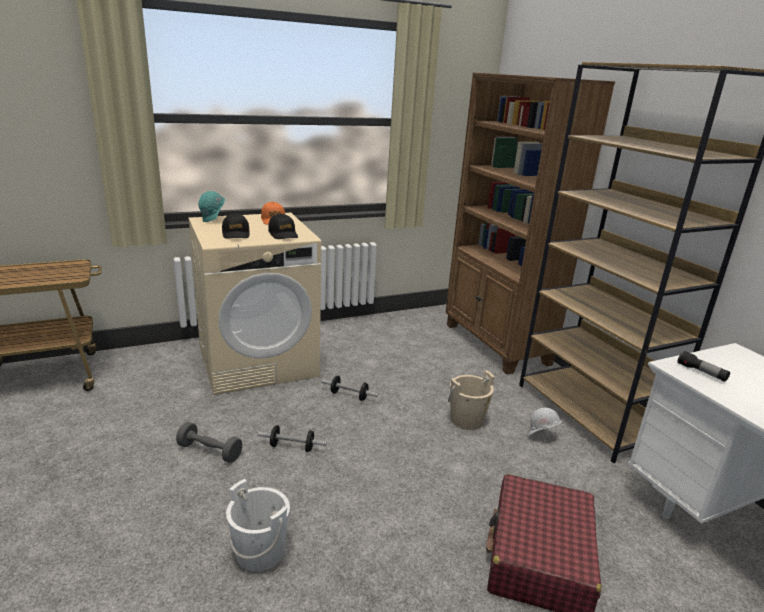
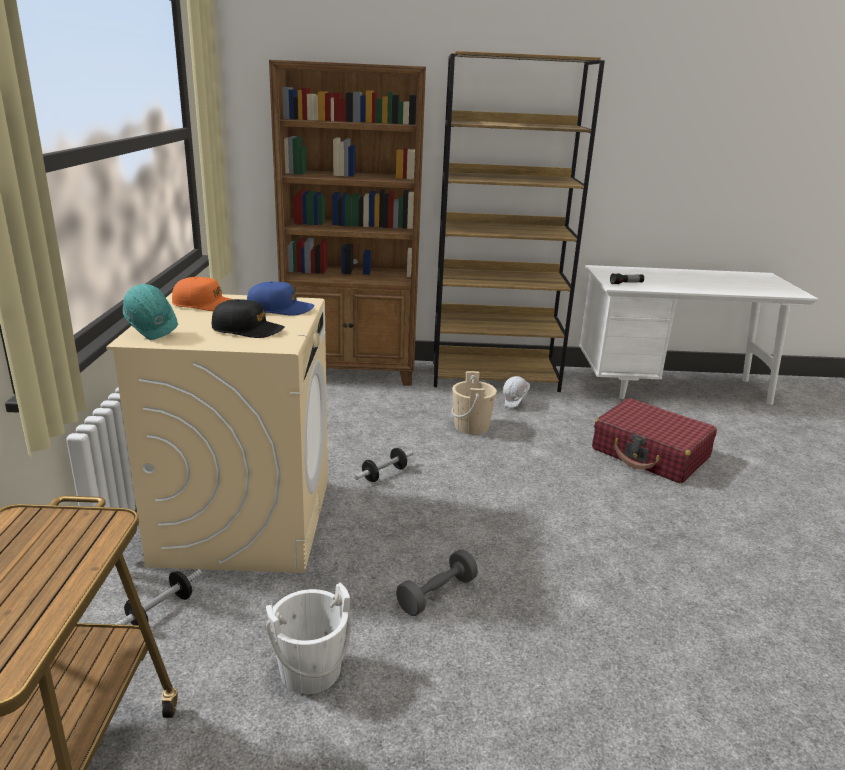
camera: 65 degrees left, 0 degrees up
white bucket [226,479,290,572] -> white bucket moved to [266,583,351,694]
dumbbell [258,425,327,452] -> dumbbell moved to [116,570,202,626]
black cap [268,214,298,239] -> blue cap [247,281,314,316]

